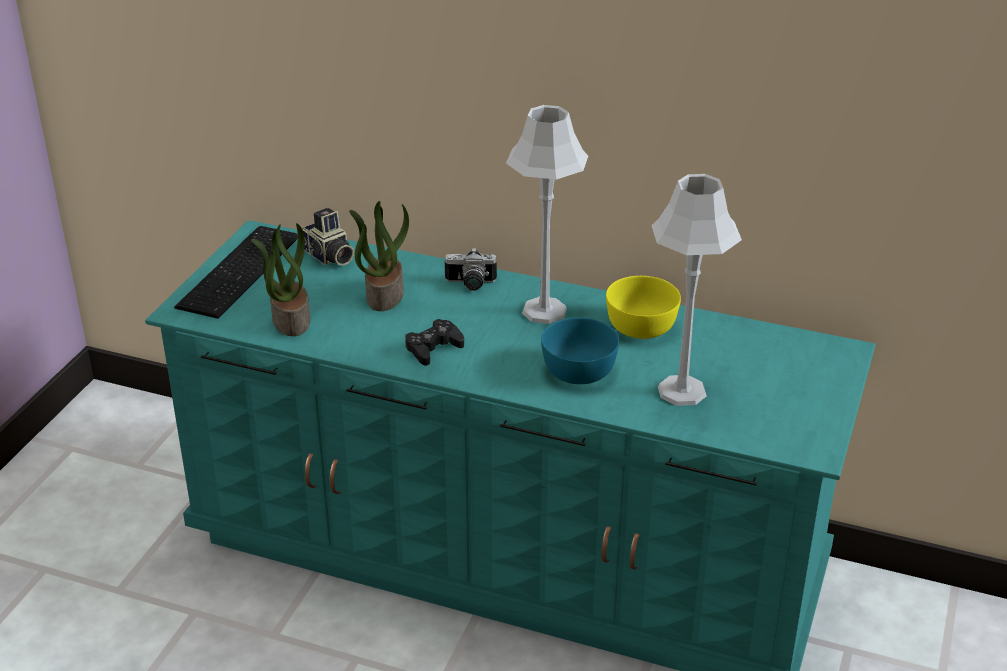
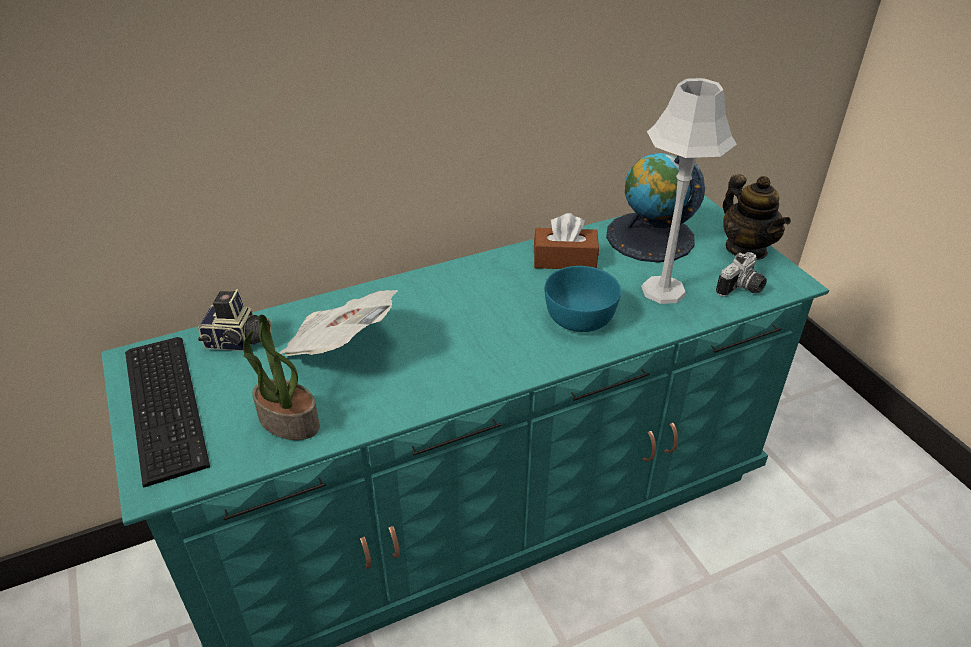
camera: 45 degrees left, 5 degrees up
potted plant [349,201,409,311] -> newspaper [279,290,398,356]
black game controller [405,319,464,366] -> none
camera [445,247,497,291] -> camera moved to [716,252,767,297]
grey table lamp [506,105,588,324] -> none
yellow bowl [606,276,681,339] -> brown tissue box [534,213,599,269]
none -> globe [606,153,705,263]
none -> teapot [723,174,791,260]

